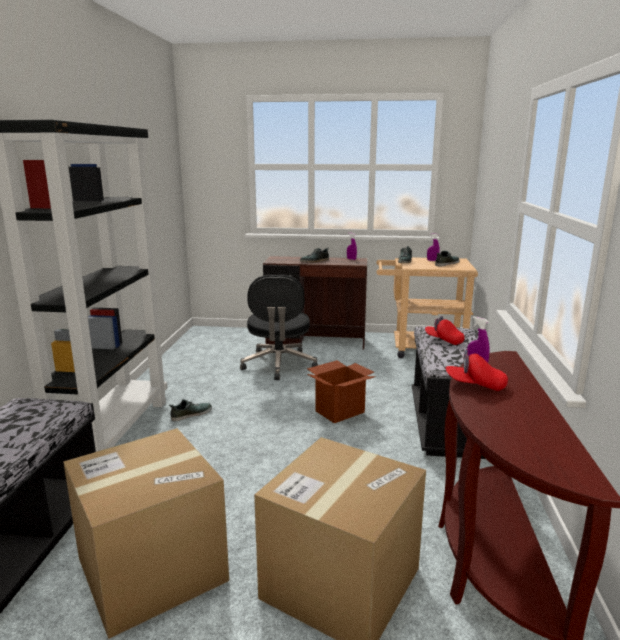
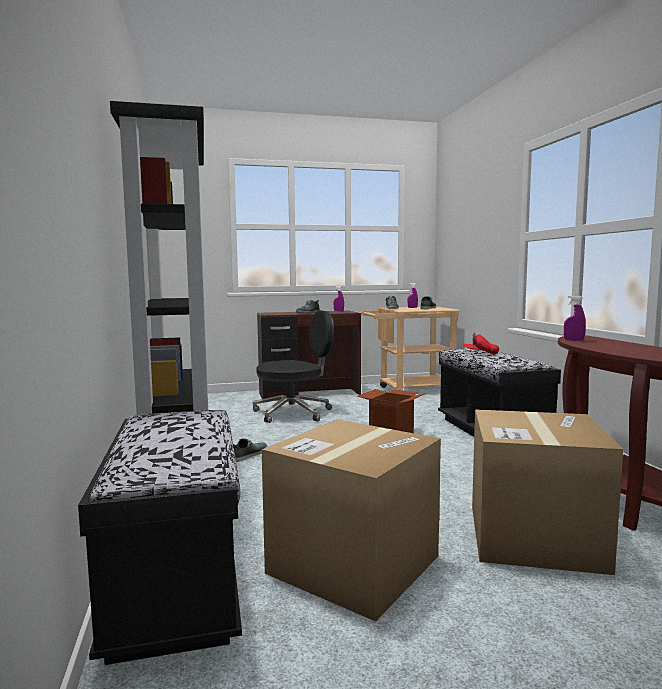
camera: 20 degrees left, 10 degrees down
black office chair [240,275,318,380] -> black office chair turned 90 degrees counterclockwise [253,310,334,423]
red cap [445,349,508,391] -> none

